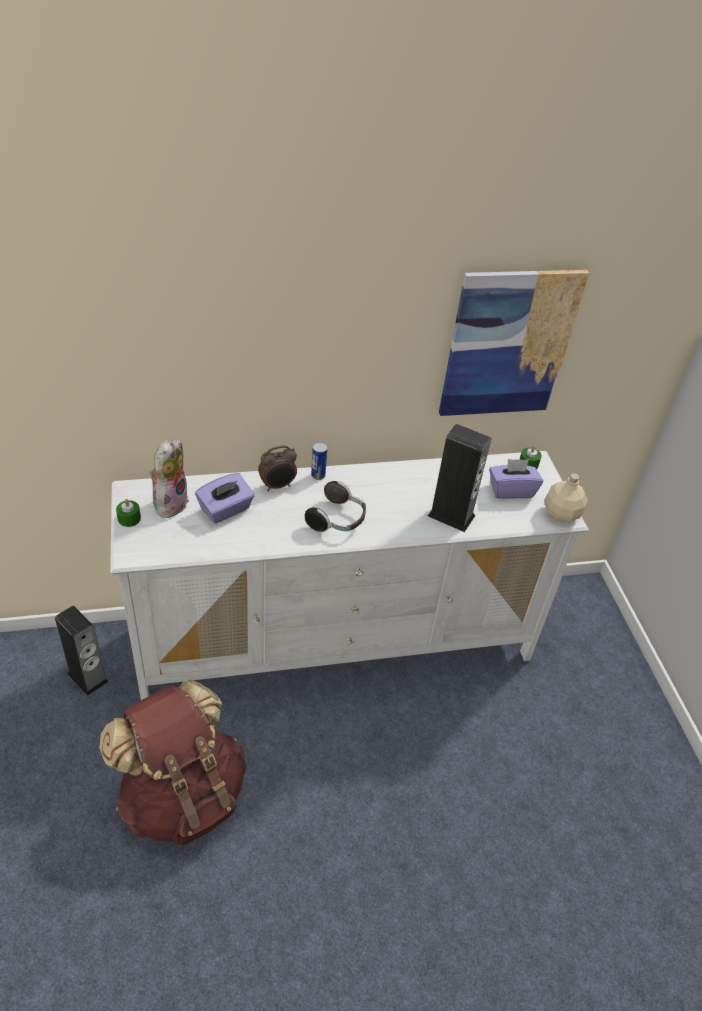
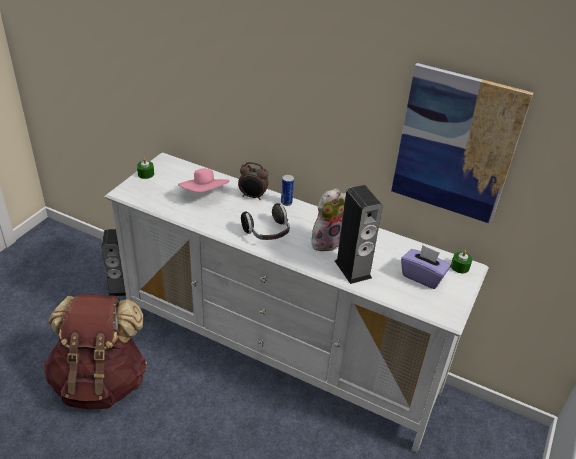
camera: 40 degrees right, 5 degrees down
plush toy [149,440,189,518] -> plush toy moved to [311,188,346,251]
purple tissue box [195,473,254,523] -> pink hat [178,168,229,192]
beige bottle [545,473,588,522] -> none

